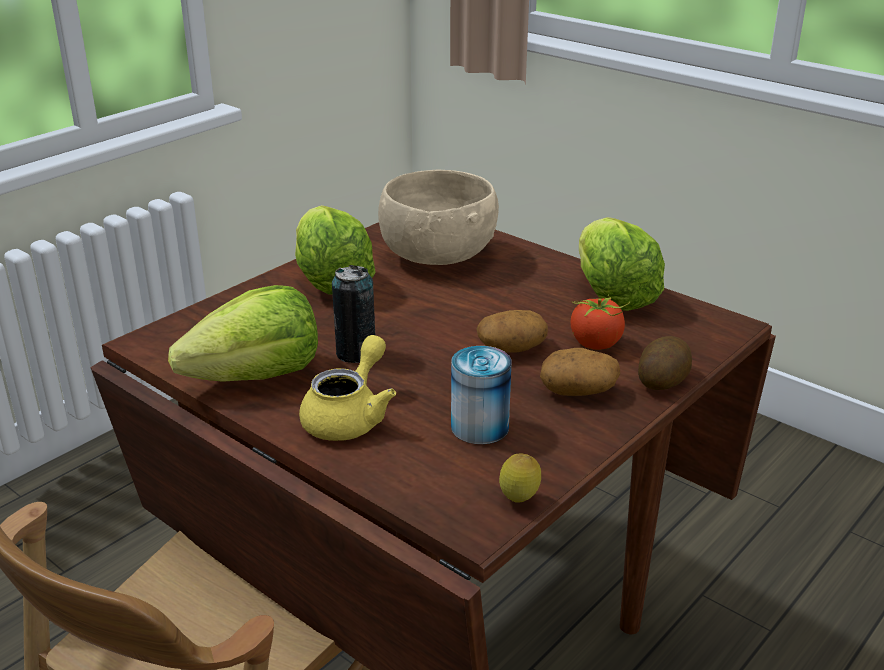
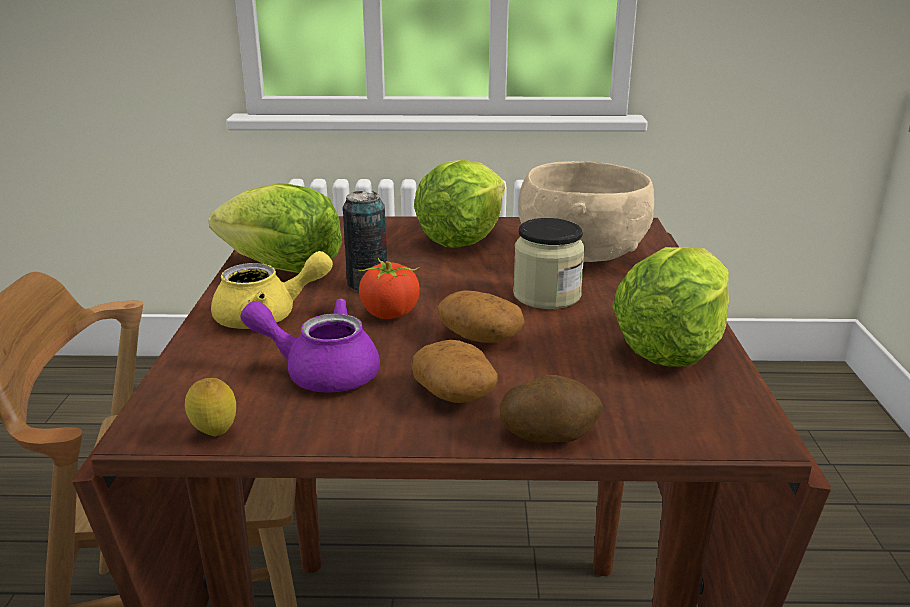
camera: 50 degrees right, 5 degrees down
can [451,346,512,444] -> purple teapot [240,298,380,393]
tomato [570,296,630,350] -> tomato moved to [359,258,420,319]
none -> jar [513,218,585,309]

